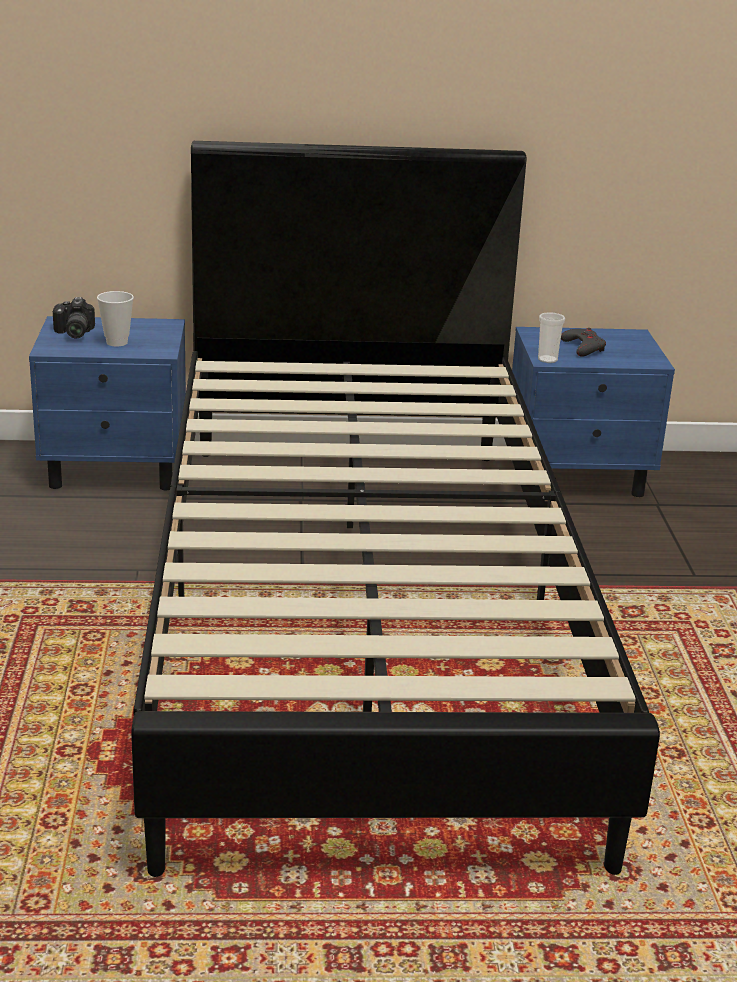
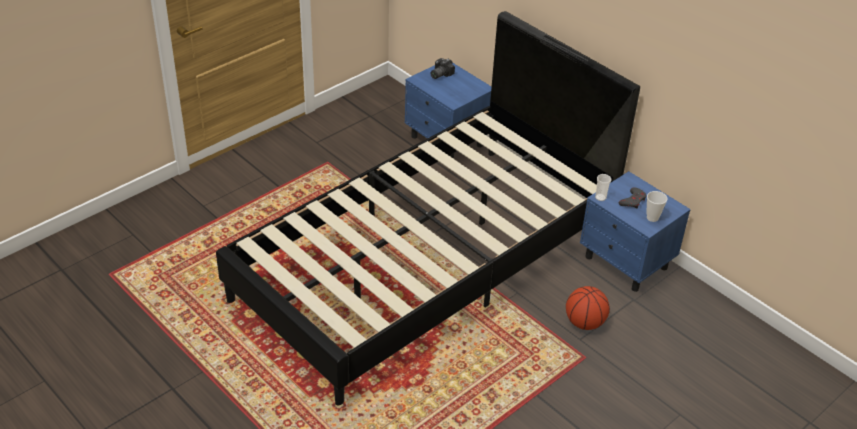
camera: 50 degrees right, 15 degrees up
cup [97,291,134,347] -> cup moved to [646,191,667,222]
none -> basketball [566,286,610,330]

